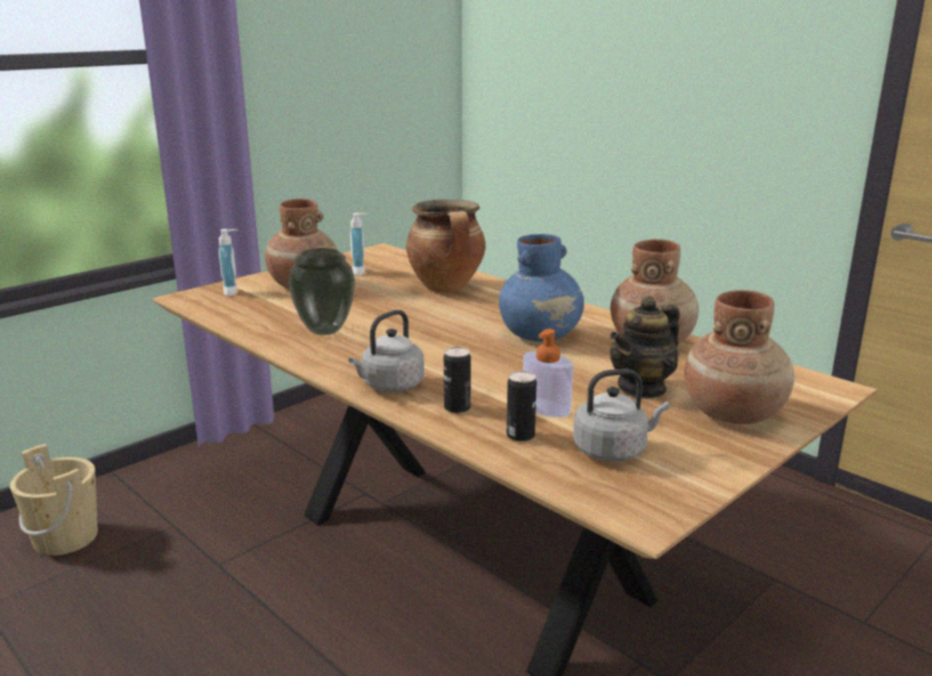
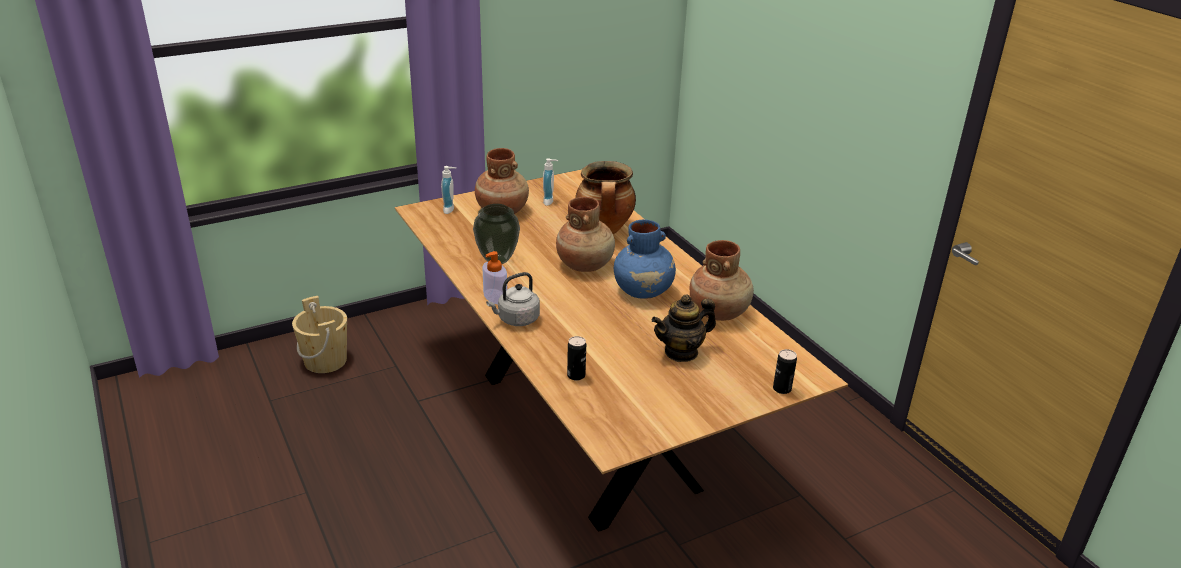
camera: 15 degrees right, 10 degrees up
can [444,347,471,413] -> can moved to [773,349,797,394]
soap dispenser [523,329,573,417] -> soap dispenser moved to [482,251,507,304]
grey kettle [573,369,670,462] -> none
brown vase [684,290,794,424] -> brown vase moved to [556,197,615,272]

